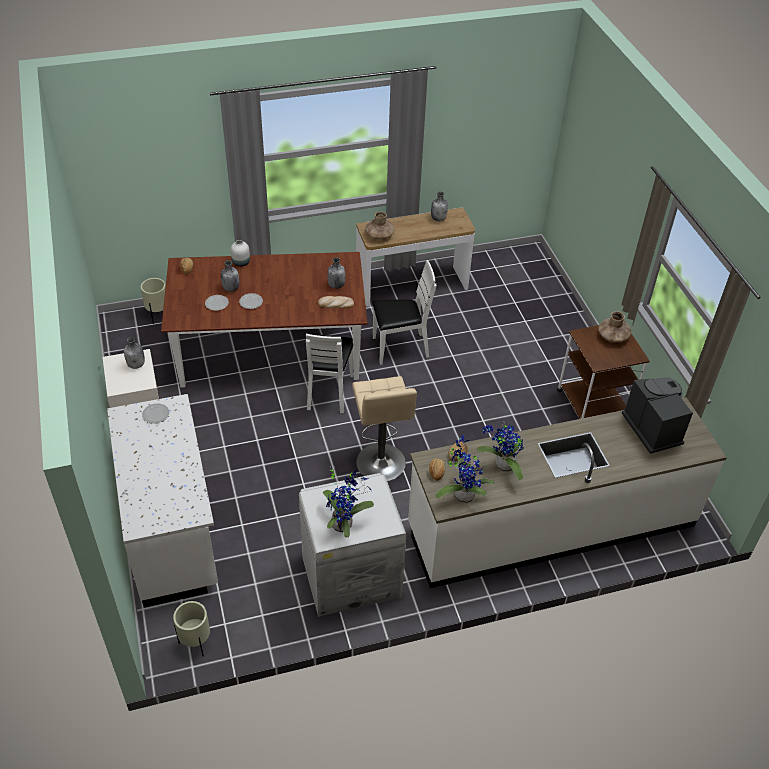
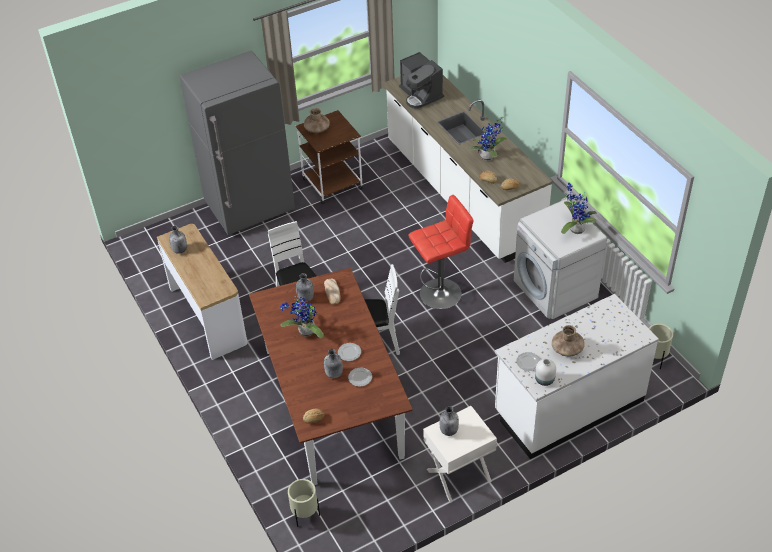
camera: 100 degrees left, 0 degrees up
white vase [231,240,250,267] -> white vase moved to [535,359,556,386]
beige stool [352,376,417,481] -> red stool [408,195,474,309]
brown vase [365,212,394,240] -> brown vase moved to [552,325,585,356]
potted plant [435,435,494,503] -> potted plant moved to [280,296,324,338]
coffee machine [622,378,693,454] -> coffee machine turned 90 degrees counterclockwise [399,52,444,109]
none -> grey fridge [180,51,295,235]

